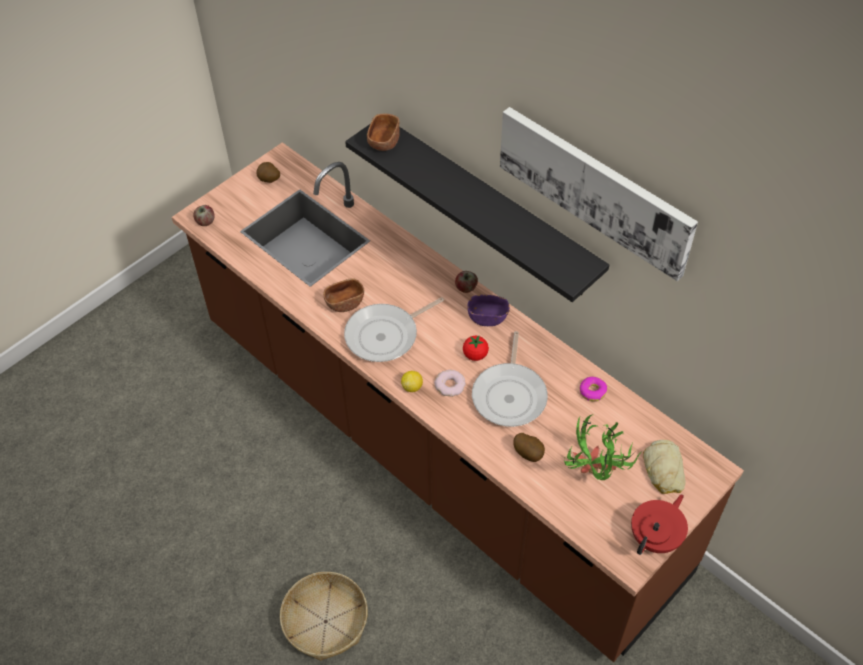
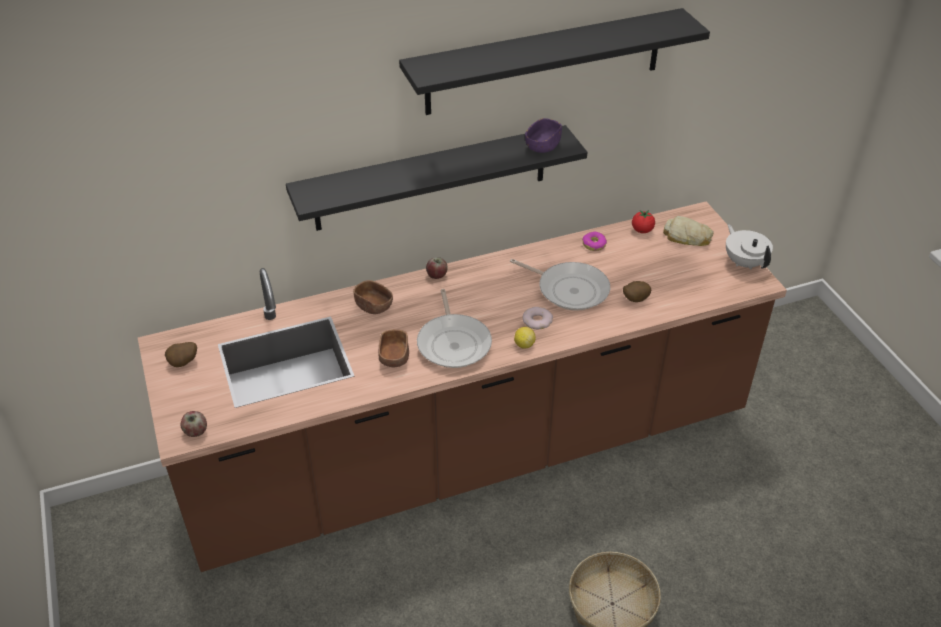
camera: 65 degrees left, 10 degrees down
brown bowl [367,114,399,151] -> brown bowl moved to [353,280,393,314]
tomato [463,336,489,361] -> tomato moved to [632,210,655,233]
purple bowl [467,295,509,326] -> purple bowl moved to [525,118,562,153]
picture [500,107,698,281] -> black shelf [399,8,710,115]
potted plant [564,414,641,480] -> none
red teapot [631,494,688,555] -> white teapot [726,224,773,269]

